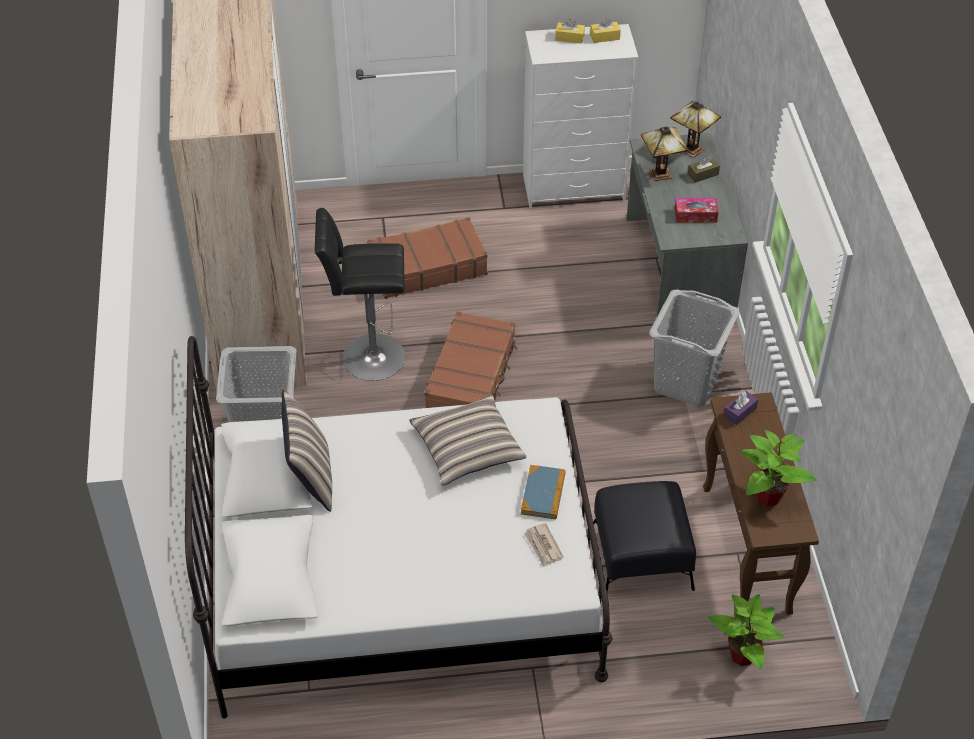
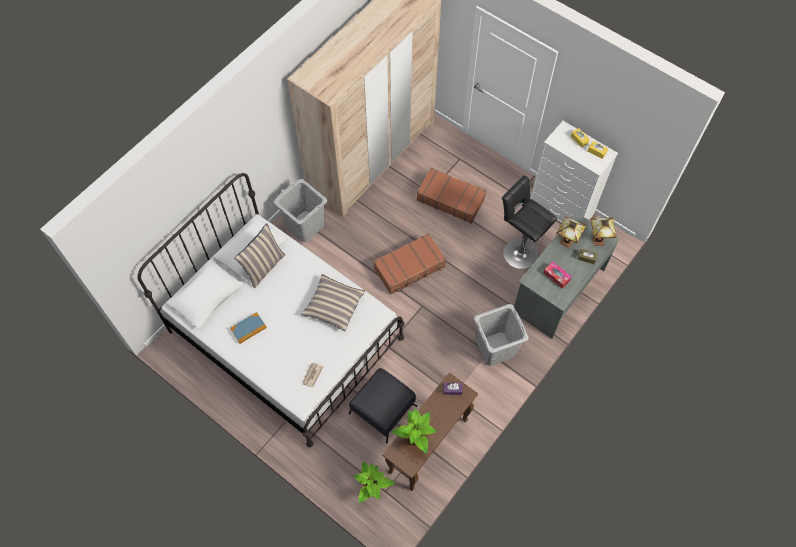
camera: 45 degrees right, 15 degrees up
black stool [315,208,405,381] -> black stool moved to [502,176,557,269]
book [521,465,566,519] -> book moved to [230,312,267,344]

